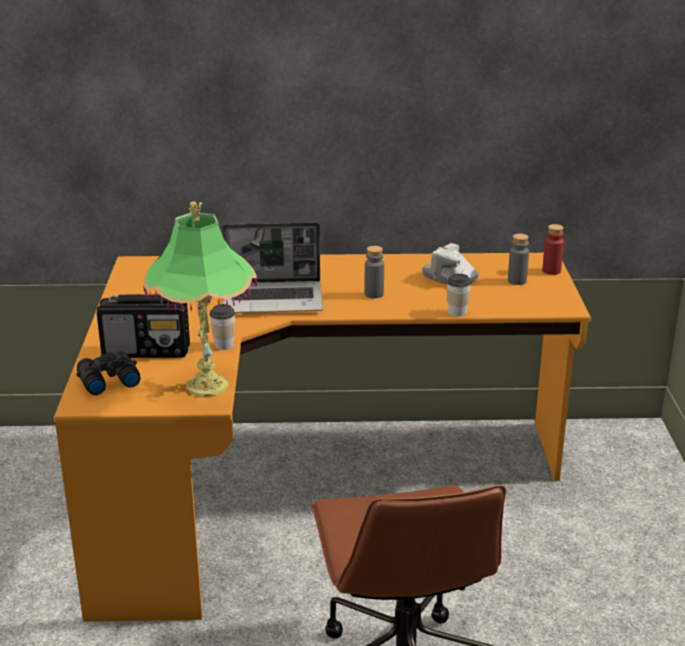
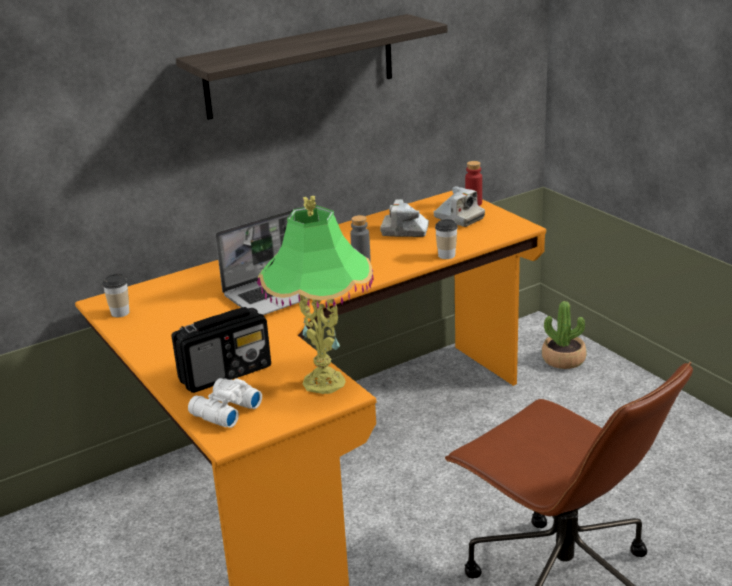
camera: 30 degrees left, 0 degrees up
black binoculars [76,351,140,395] -> white binoculars [188,378,262,428]
cup [209,304,235,350] -> cup moved to [102,274,129,317]
grey bottle [508,234,529,285] -> camera [433,186,485,227]
none -> shelf [176,14,447,120]
none -> potted plant [542,301,587,369]

